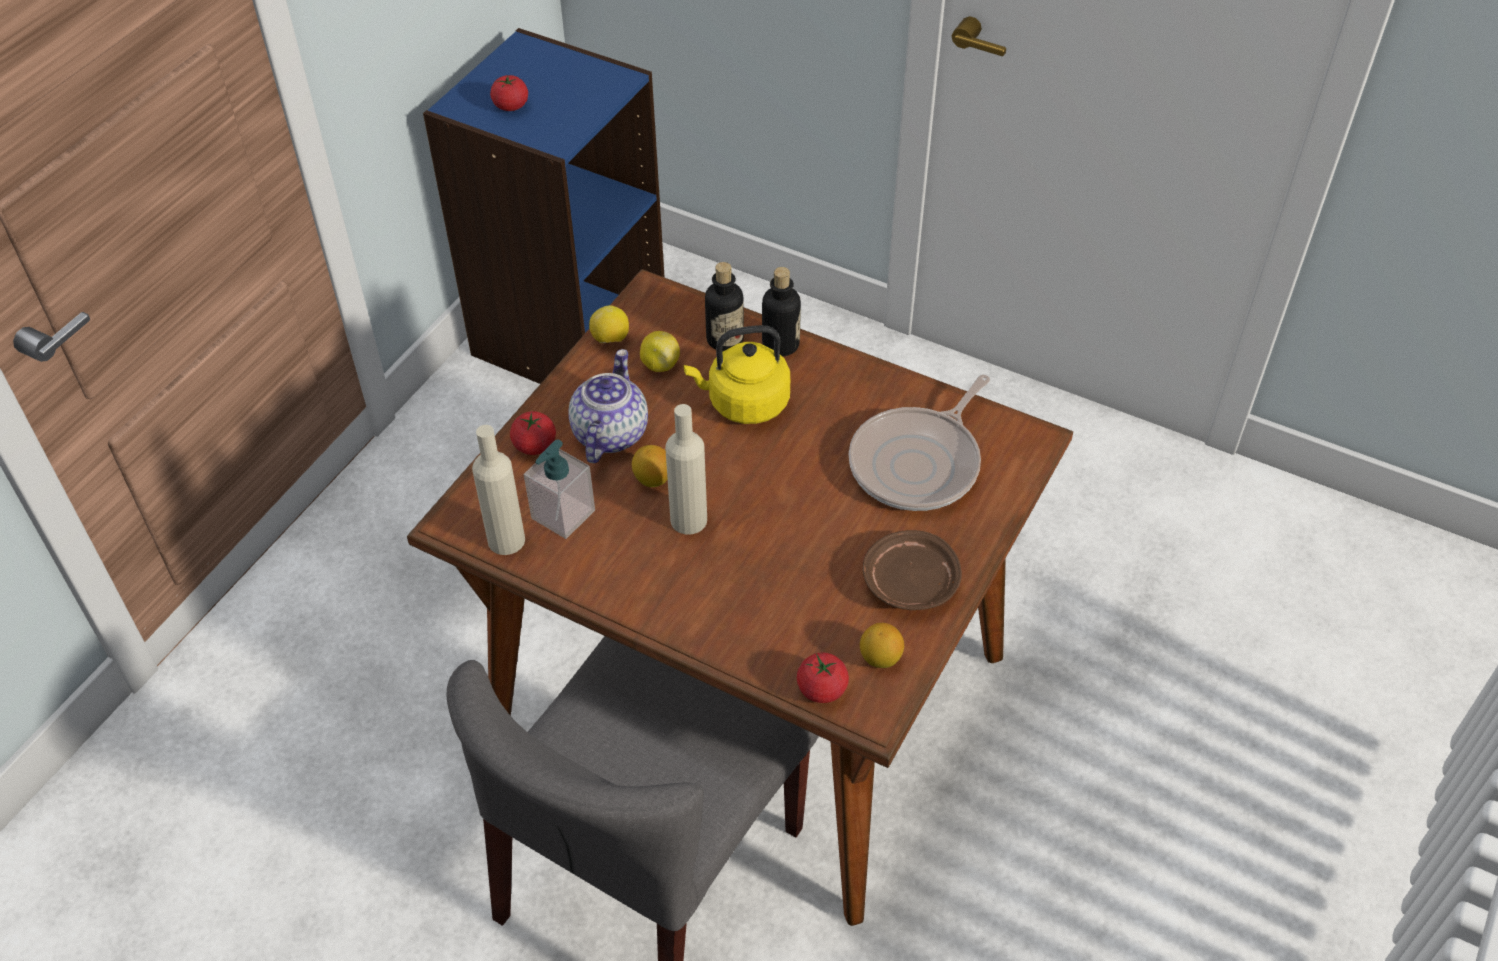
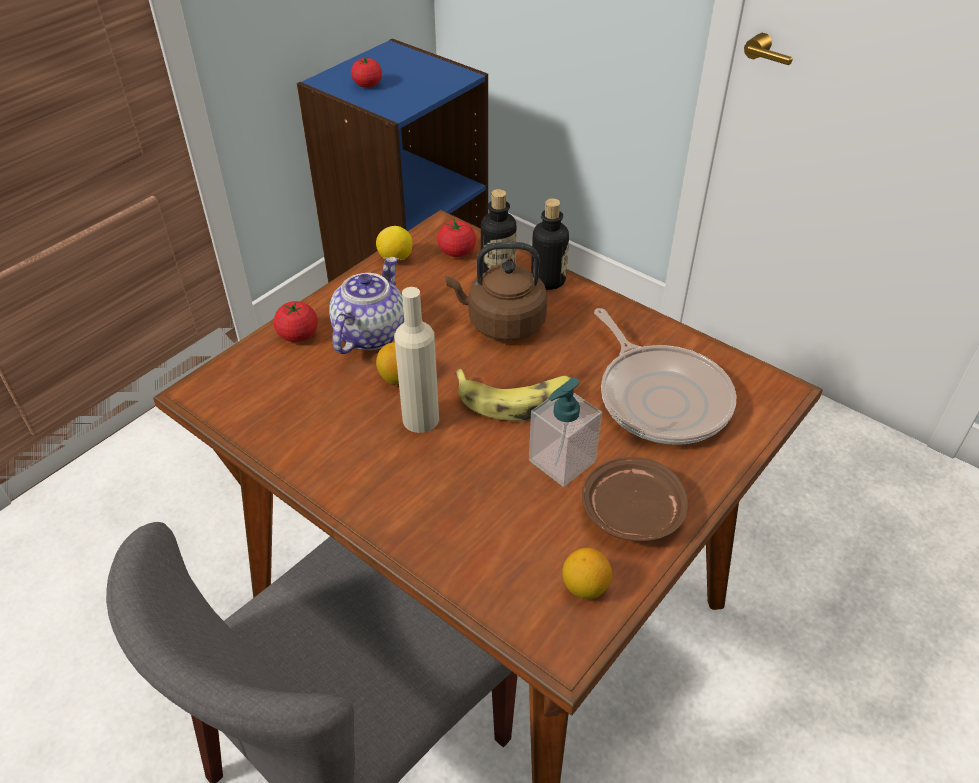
camera: 10 degrees right, 5 degrees down
beige bottle [472,425,525,555] -> none
soap dispenser [524,440,595,539] -> soap dispenser moved to [529,378,602,487]
lemon [640,331,680,372] -> none
yellow kettle [684,325,790,424] -> brown kettle [446,242,548,341]
tomato [797,653,849,703] -> tomato moved to [437,220,476,257]
frying pan [849,375,990,511] -> frying pan turned 75 degrees counterclockwise [594,308,736,445]
none -> banana [455,369,571,421]

